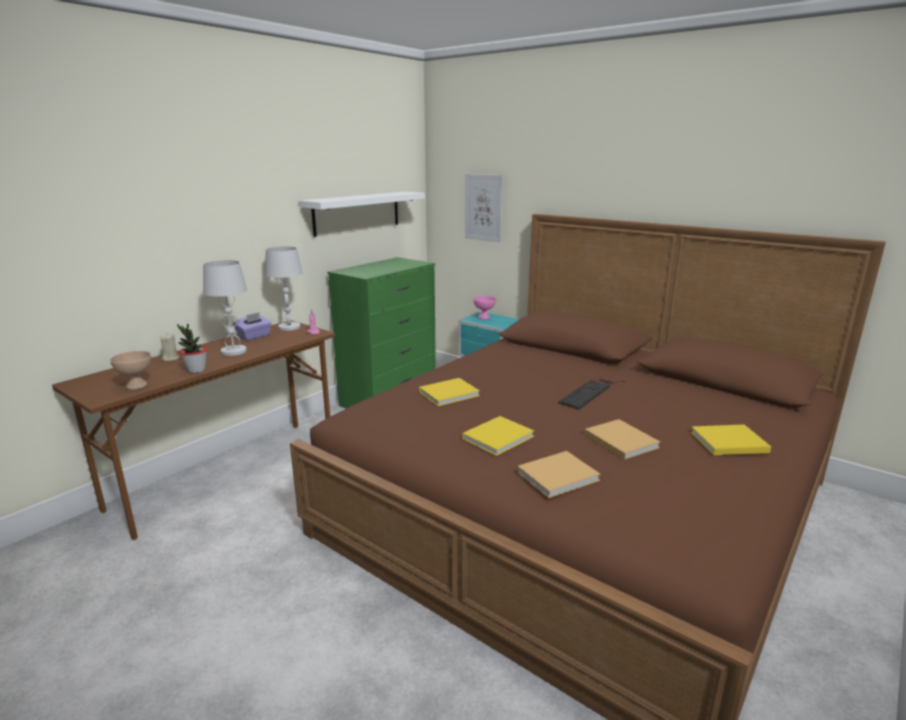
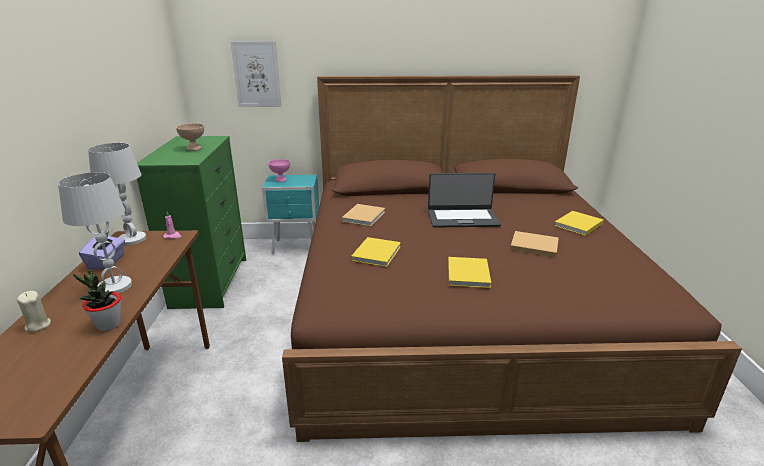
camera: 40 degrees left, 5 degrees up
beige bowl [110,351,151,390] -> beige bowl moved to [176,123,204,151]
white shelf [299,192,425,237] -> none
beige book [517,451,601,498] -> beige book moved to [342,204,385,226]
keyboard [558,379,625,409] -> laptop [428,173,501,228]

